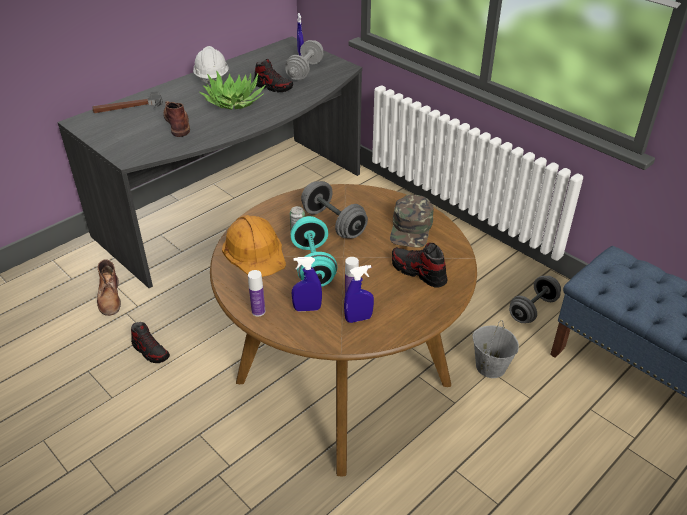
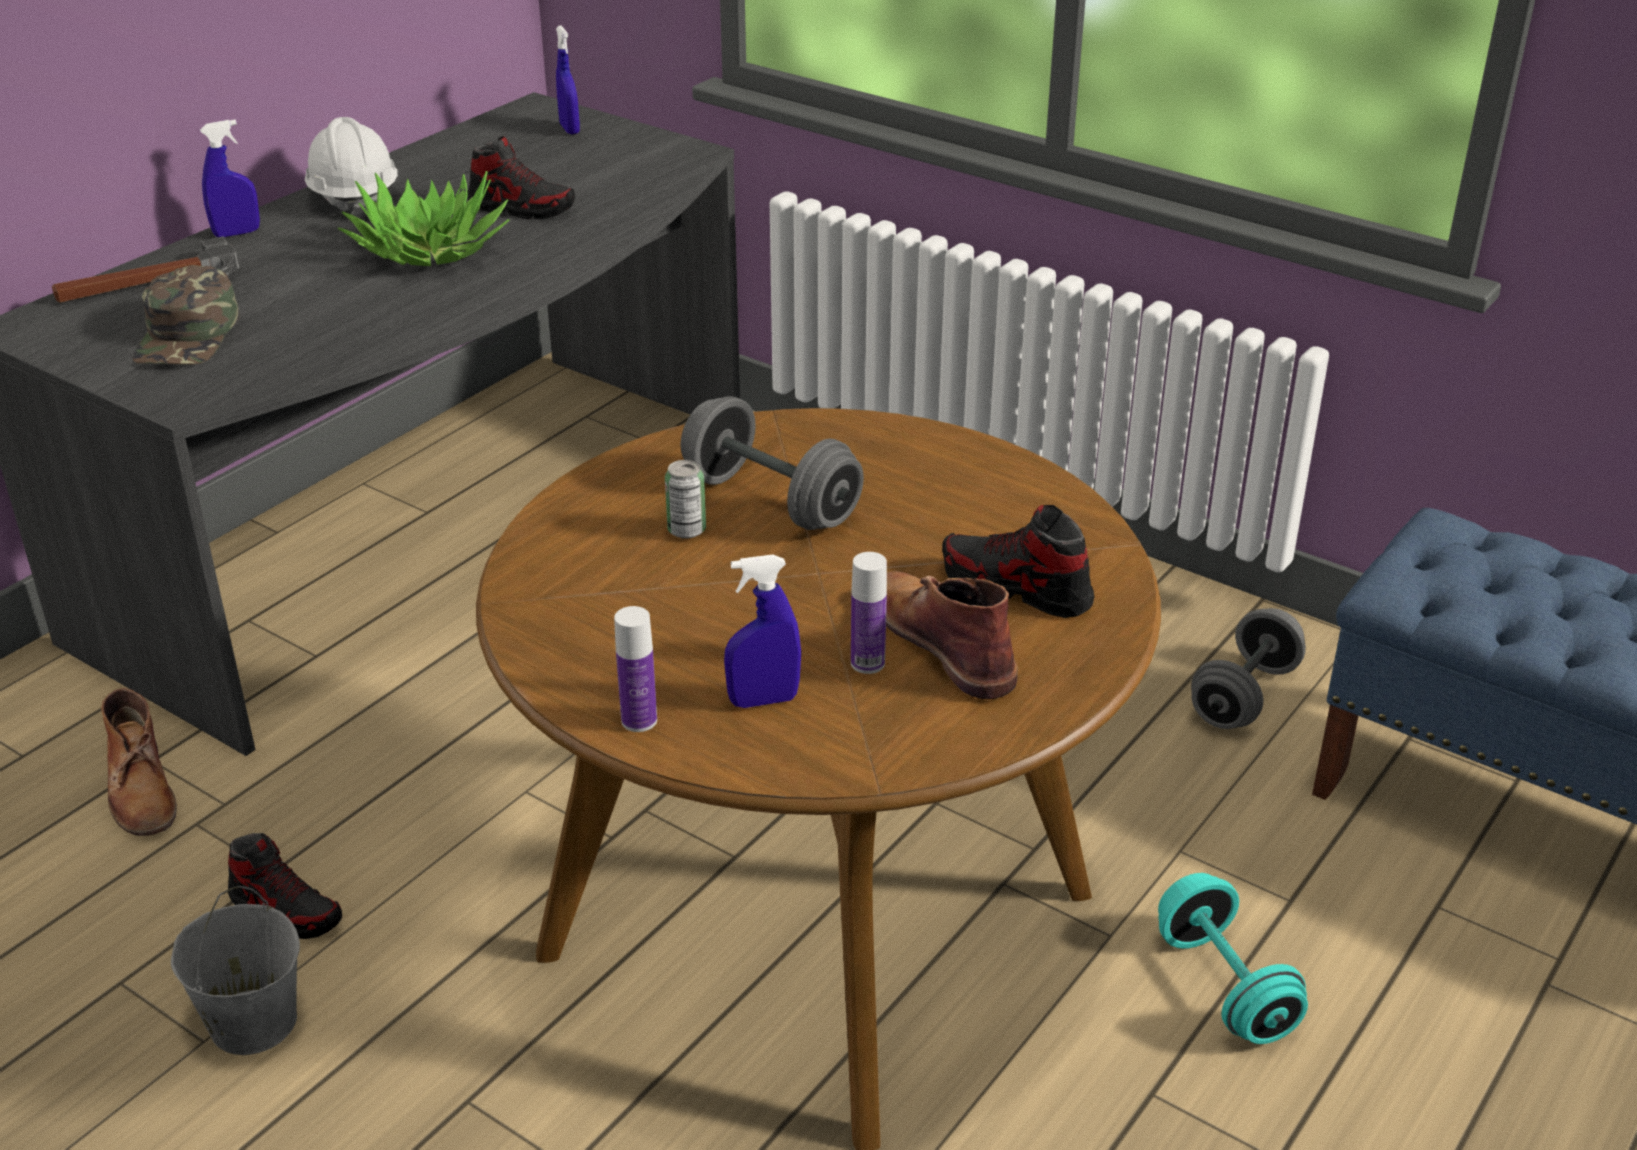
camera: 10 degrees left, 5 degrees down
brown boot [163,101,190,137] -> brown boot moved to [886,571,1018,699]
orange hard hat [222,215,286,277] -> none
grey dumbbell [286,40,324,80] -> none
turquoise dumbbell [290,216,337,287] -> turquoise dumbbell moved to [1158,873,1308,1044]
blue spray bottle [344,265,374,323] -> blue spray bottle moved to [200,120,260,237]
green cap [390,195,434,248] -> green cap moved to [132,265,240,365]
grey bucket [472,320,519,378] -> grey bucket moved to [171,886,300,1055]

